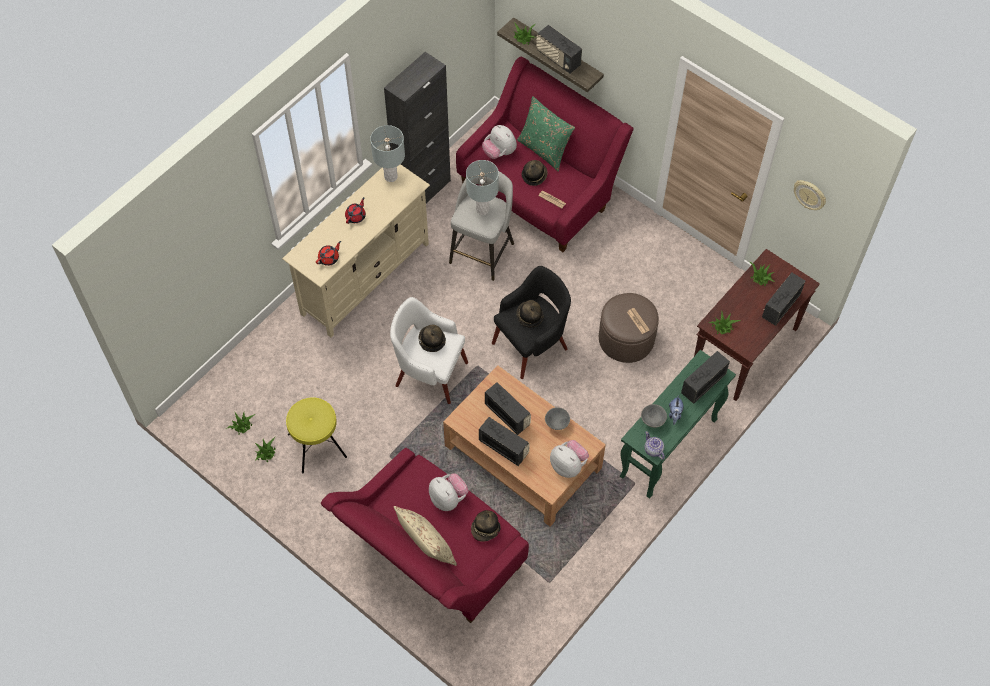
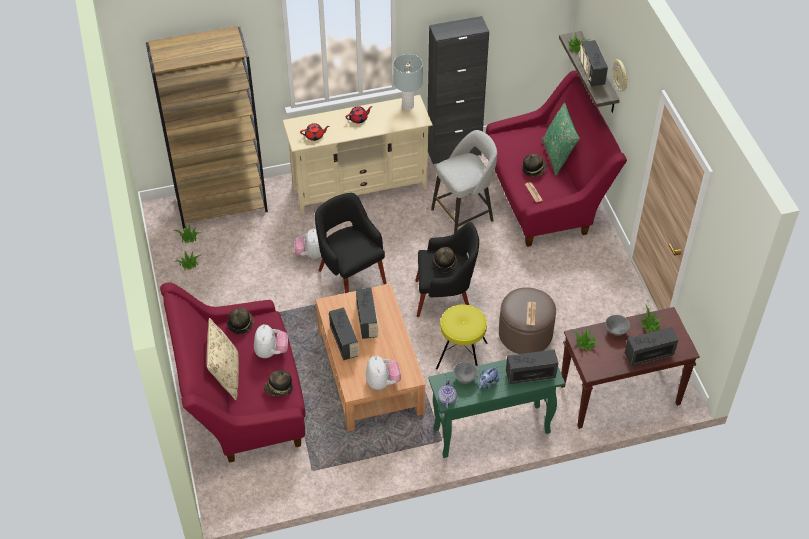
camera: 35 degrees right, 10 degrees down
yellow stool [286,397,347,474] -> yellow stool moved to [436,305,487,370]
white armchair [390,297,468,404] -> black armchair [315,193,386,293]
hat [418,325,446,352] -> hat moved to [227,308,254,334]
grey table lamp [466,160,499,215] -> none
plush toy [482,125,517,159] -> plush toy moved to [294,228,321,259]
grey bowl [545,407,570,430] -> grey bowl moved to [605,315,630,335]
wall clock [794,180,826,210] -> wall clock moved to [612,59,627,92]
none -> brown bookcase [146,26,268,229]

